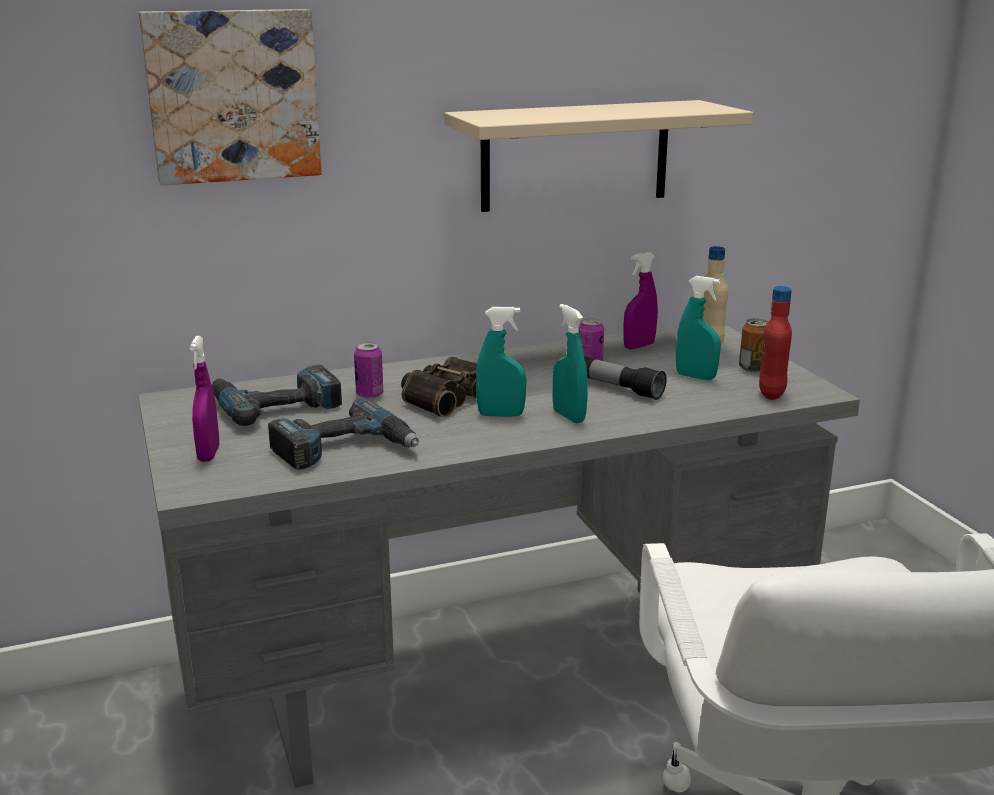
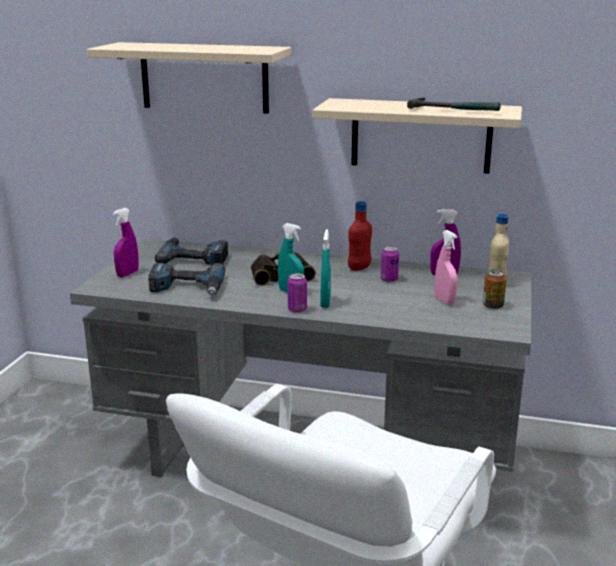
camera: 35 degrees right, 0 degrees up
picture [139,9,322,185] -> beige shelf [86,42,292,114]
can [354,342,383,399] -> can moved to [288,273,307,313]
flashlight [584,356,667,400] -> none
turquoise spray bottle [676,276,721,380] -> pink spray bottle [435,230,458,305]
red bottle [759,286,792,400] -> red bottle moved to [348,201,372,271]
none -> hammer [407,98,500,111]

